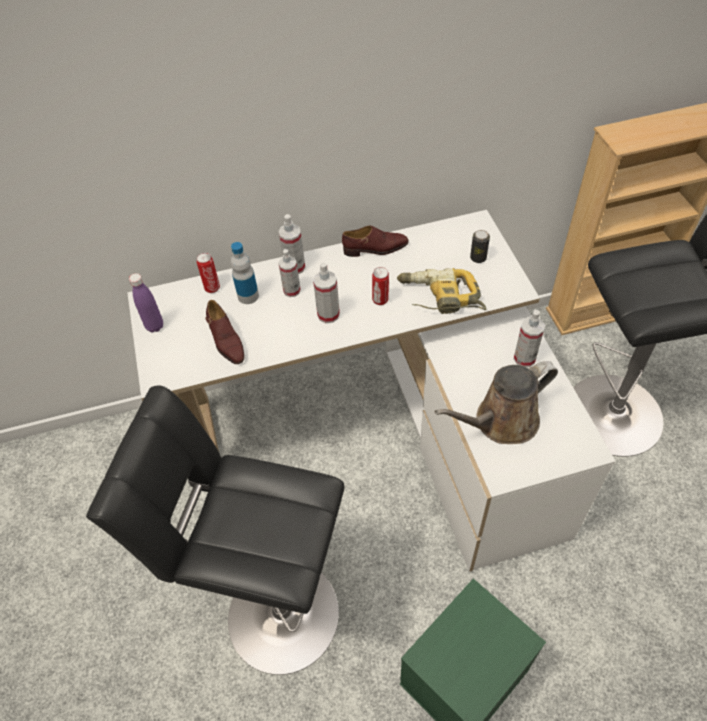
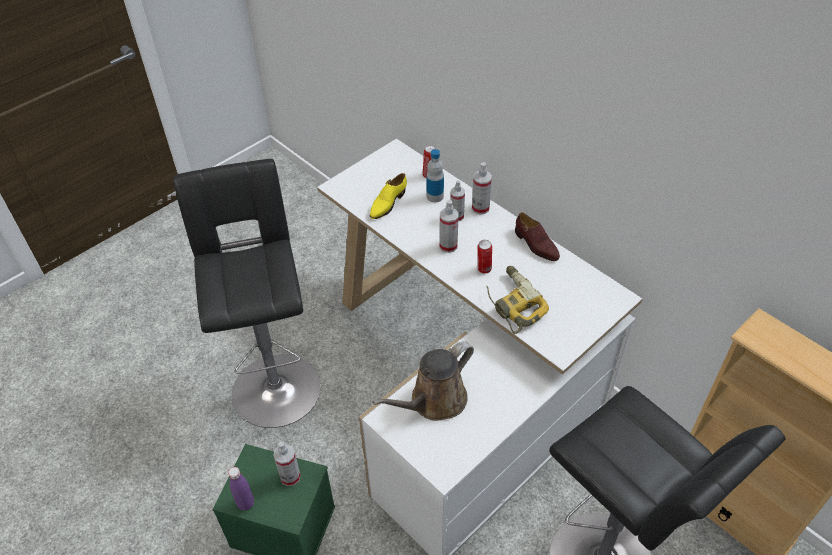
camera: 60 degrees right, 5 degrees down
purple bottle [129,273,163,332] -> purple bottle moved to [228,467,254,511]
brown shoe [206,300,244,364] -> yellow shoe [370,173,407,219]
brown watering can [435,361,558,444] -> brown watering can turned 75 degrees counterclockwise [372,341,474,421]
can [470,230,490,263] -> none
spray bottle [514,310,545,367] -> spray bottle moved to [273,441,301,486]

